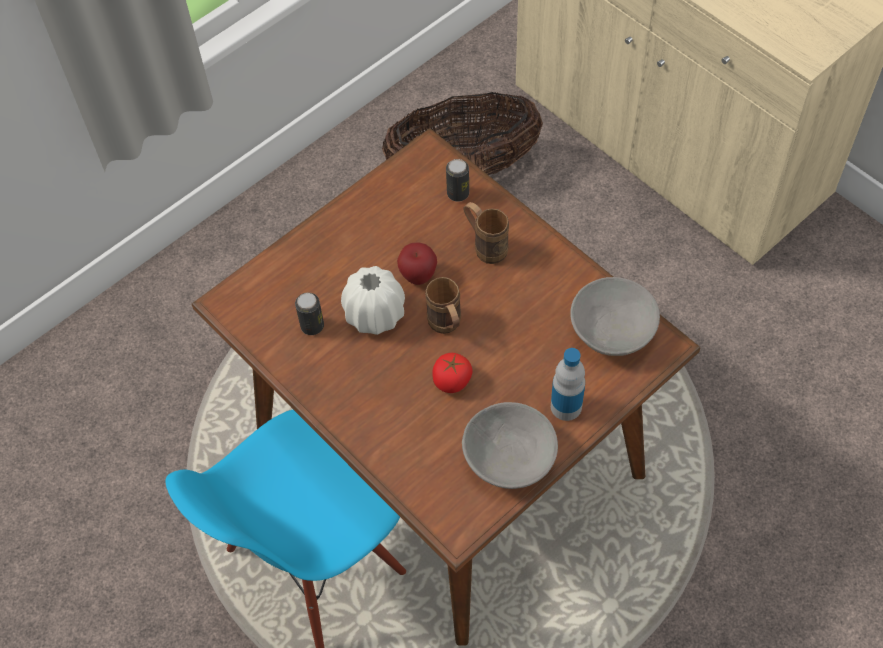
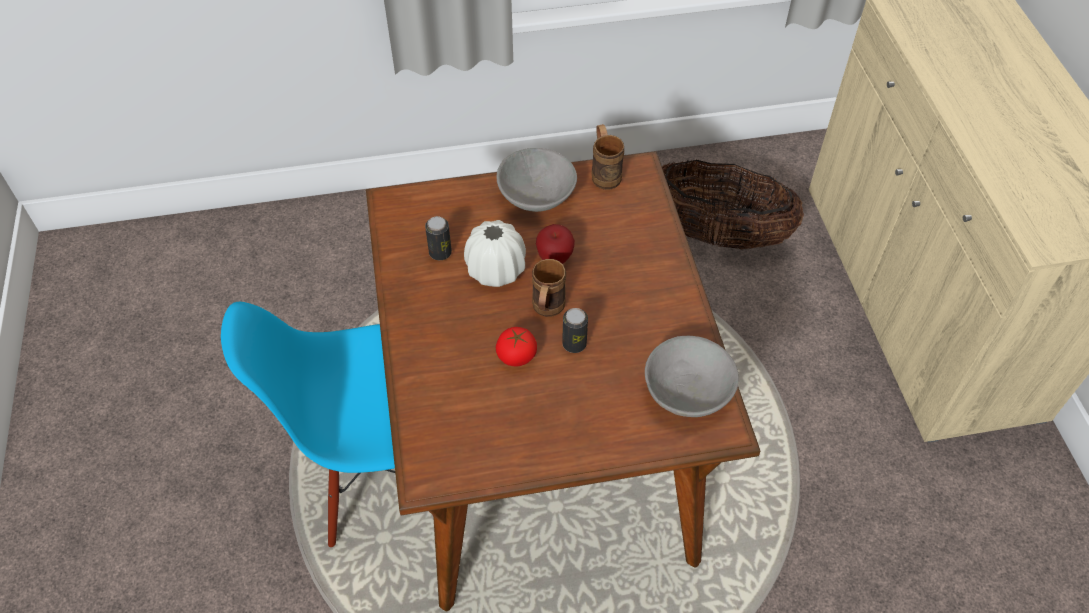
camera: 30 degrees right, 5 degrees down
can [446,159,469,202] -> can moved to [562,308,588,353]
grey bowl [462,402,558,489] -> grey bowl moved to [497,148,577,212]
brown mug [463,202,509,264] -> brown mug moved to [592,124,624,190]
bottle [551,348,585,421] -> none

